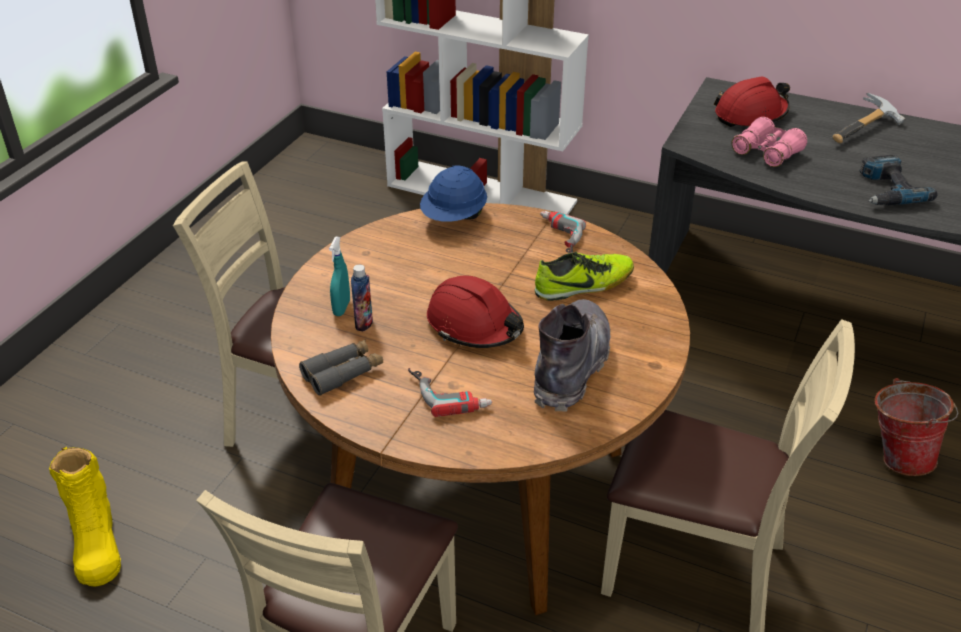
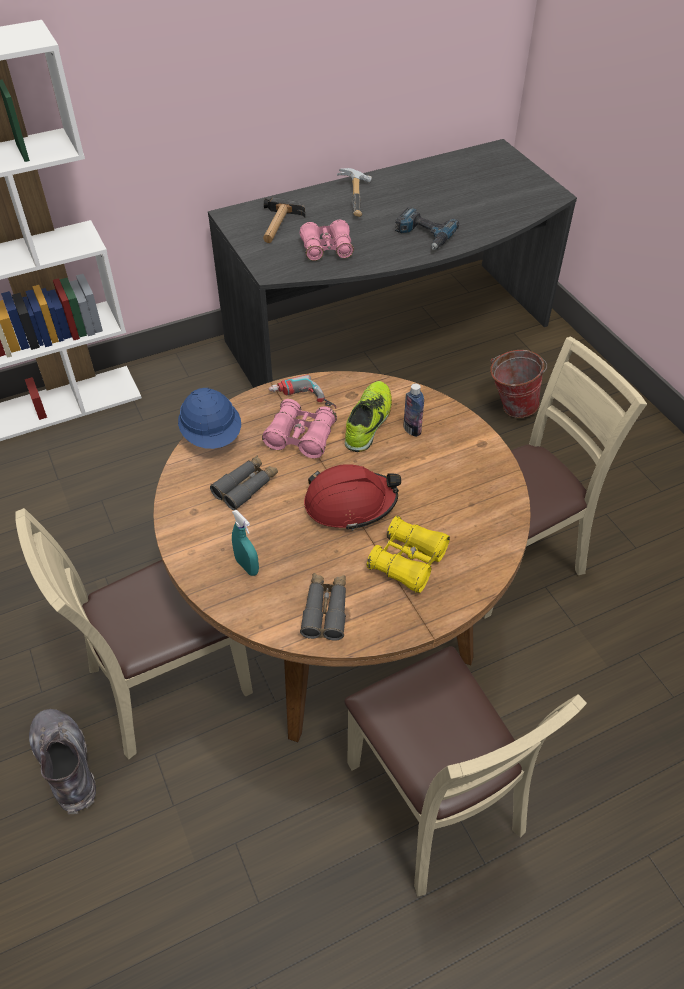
camera: 50 degrees left, 10 degrees up
yellow boot [49,447,121,587] -> none
bottle [351,265,373,331] -> bottle moved to [403,384,424,437]
power drill [408,368,492,417] -> yellow binoculars [367,516,450,593]
grey boot [534,299,611,411] -> grey boot moved to [29,709,96,814]
red hard hat [714,76,790,127] -> hammer [263,197,305,243]
none -> grey binoculars [210,455,278,510]
none -> pink binoculars [262,399,337,459]

